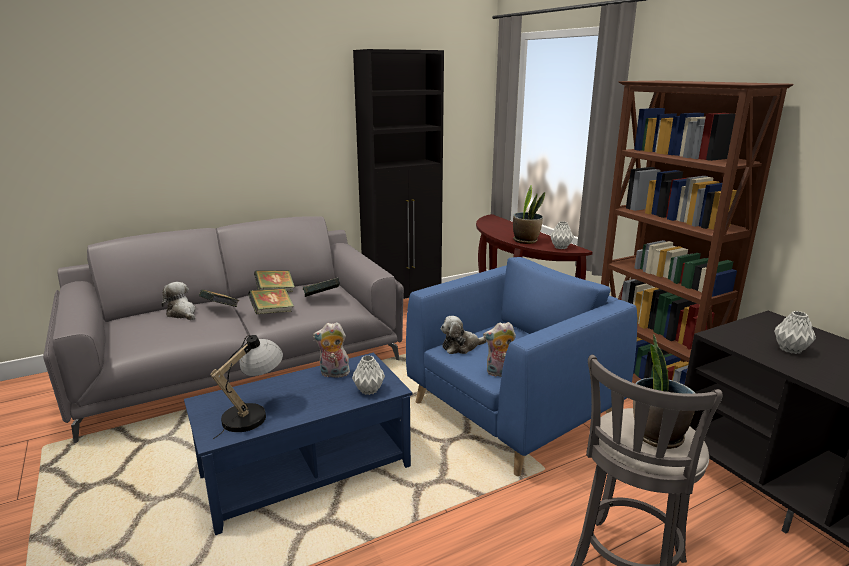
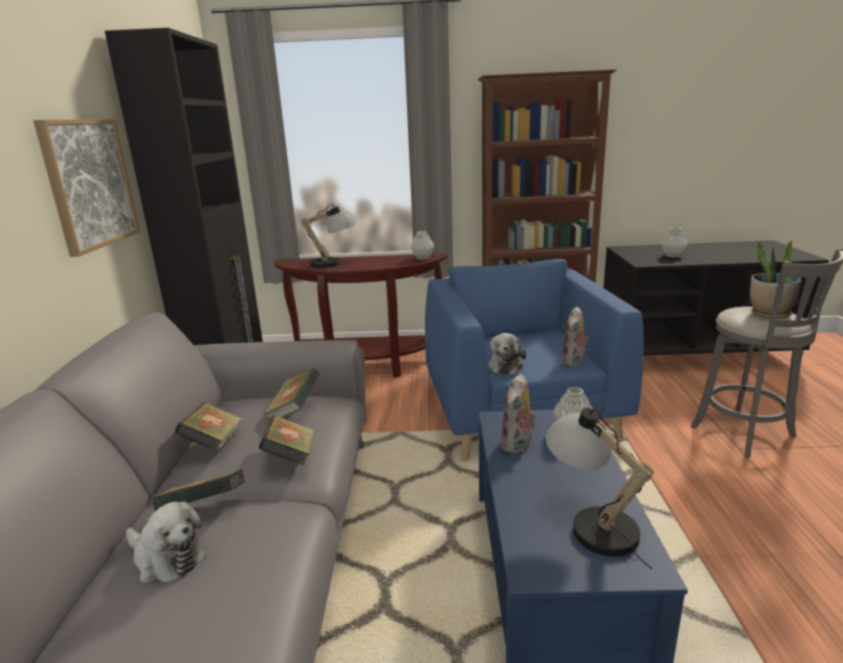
camera: 60 degrees left, 0 degrees up
plush toy [161,282,196,320] -> plush toy turned 135 degrees counterclockwise [126,501,206,583]
potted plant [513,185,545,244] -> none
none -> picture [33,119,140,257]
none -> table lamp [300,204,357,268]

